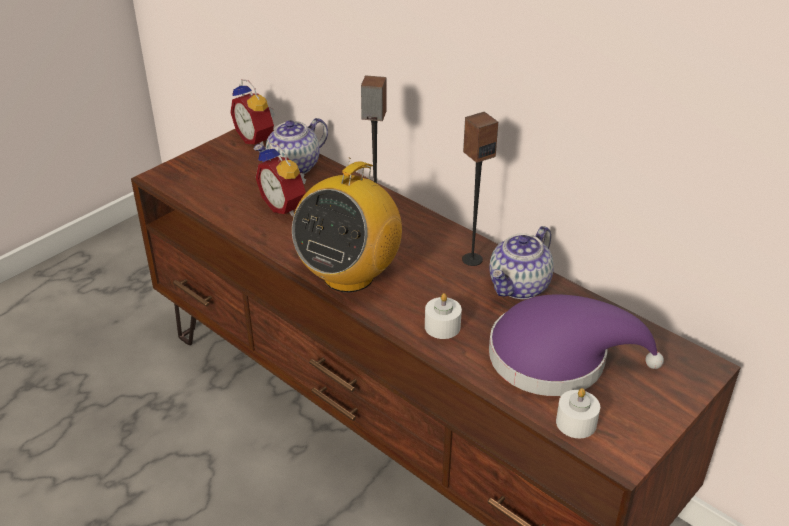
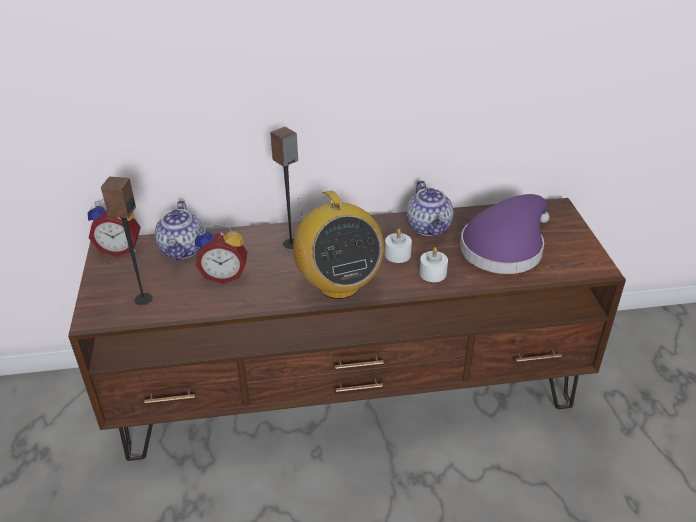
camera: 50 degrees left, 0 degrees up
speaker [462,112,498,266] -> speaker moved to [101,177,153,305]
white candle [556,388,600,438] -> white candle moved to [385,229,412,263]

